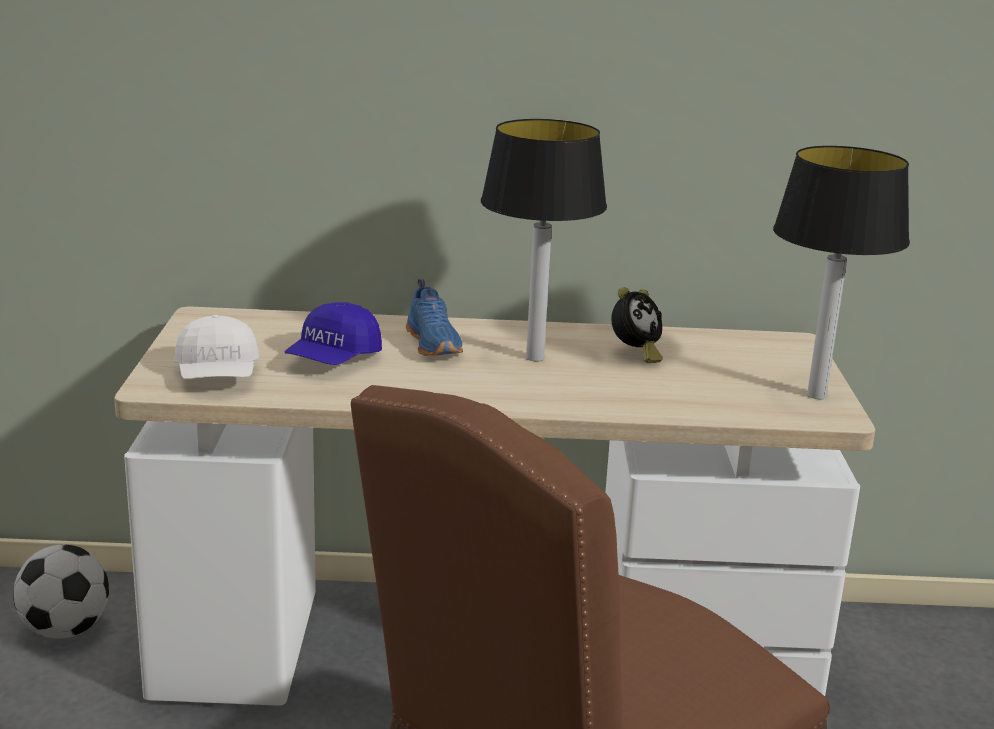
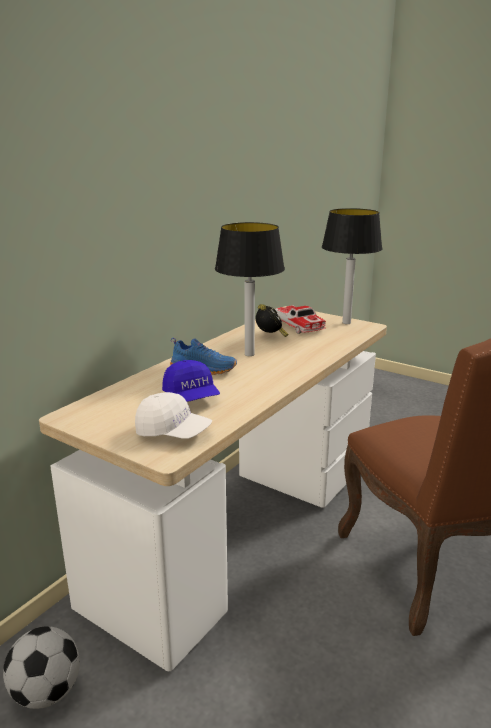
camera: 55 degrees left, 0 degrees up
none -> toy car [275,305,326,334]

